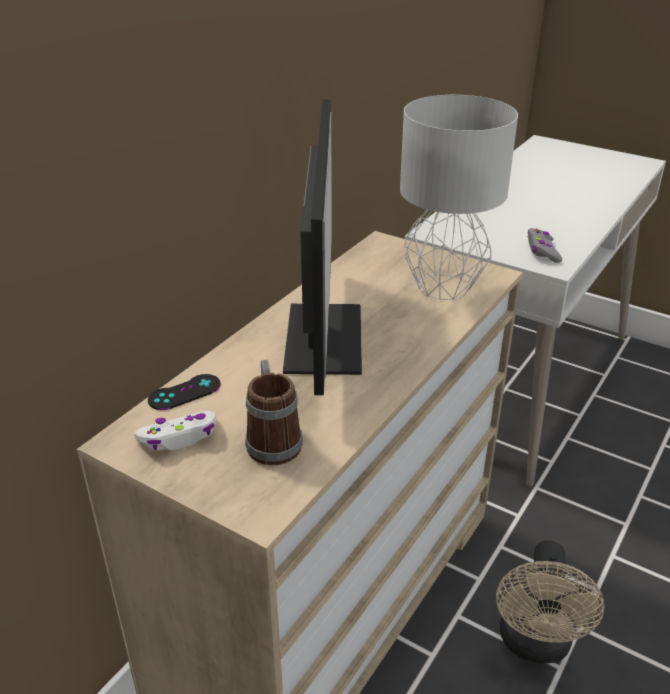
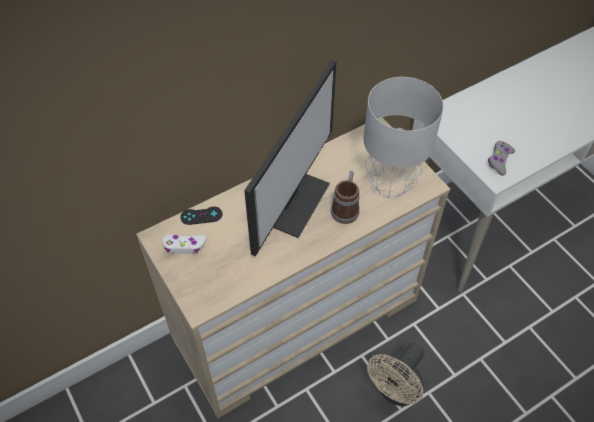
camera: 25 degrees right, 20 degrees up
mug [245,360,303,465] -> mug moved to [331,171,360,224]

